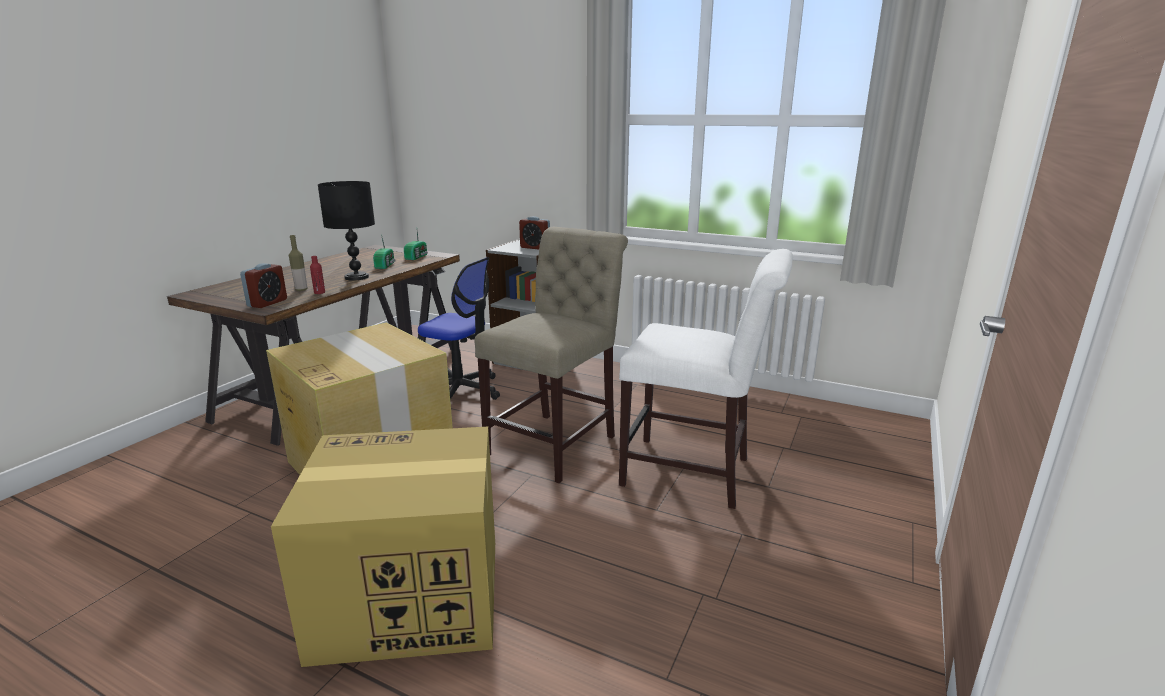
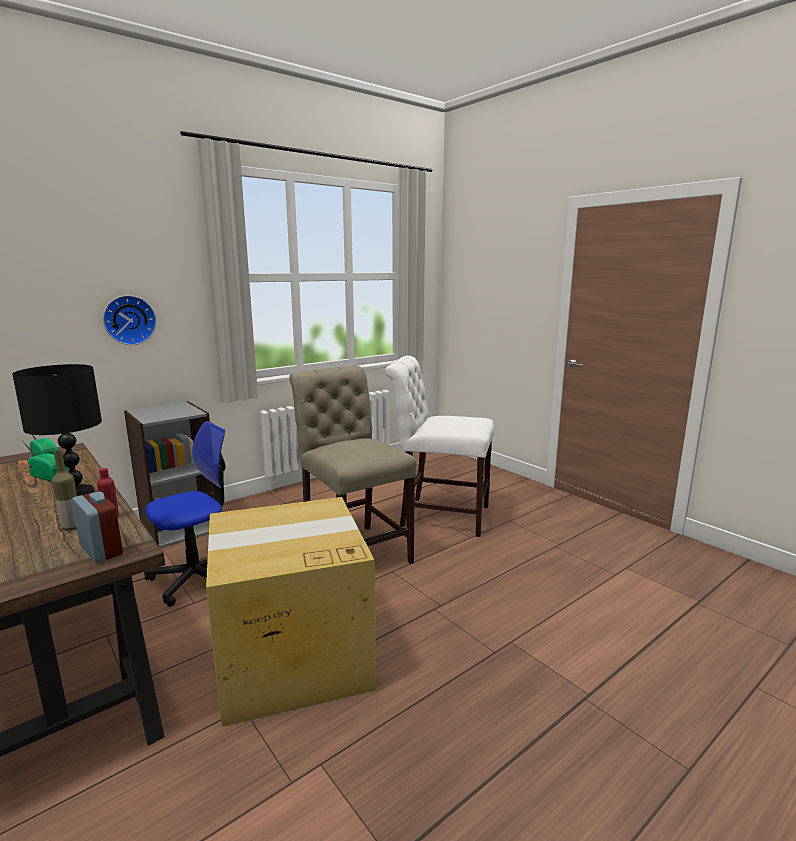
camera: 65 degrees left, 5 degrees down
cardboard box [271,427,495,667] -> none
alarm clock [519,216,550,249] -> none
white chair [619,249,793,509] -> white chair turned 120 degrees counterclockwise [385,355,494,537]
none -> wall clock [103,295,157,345]

